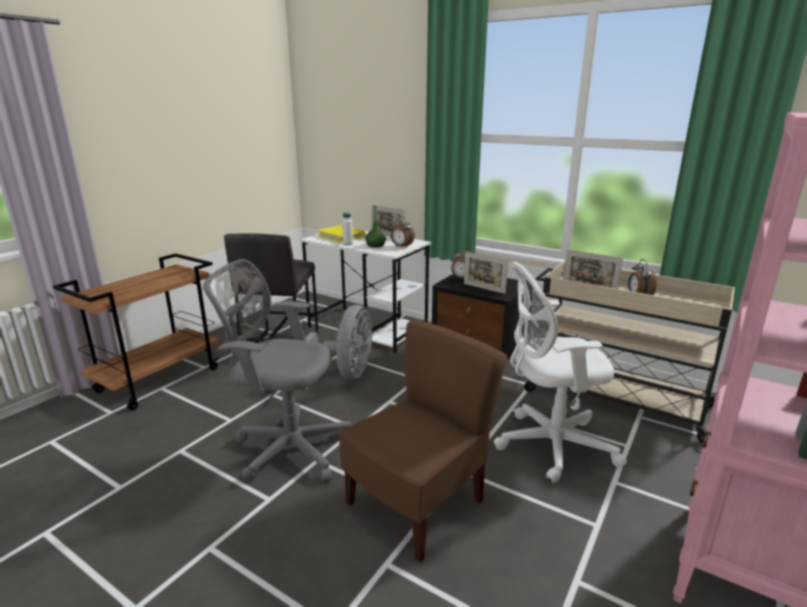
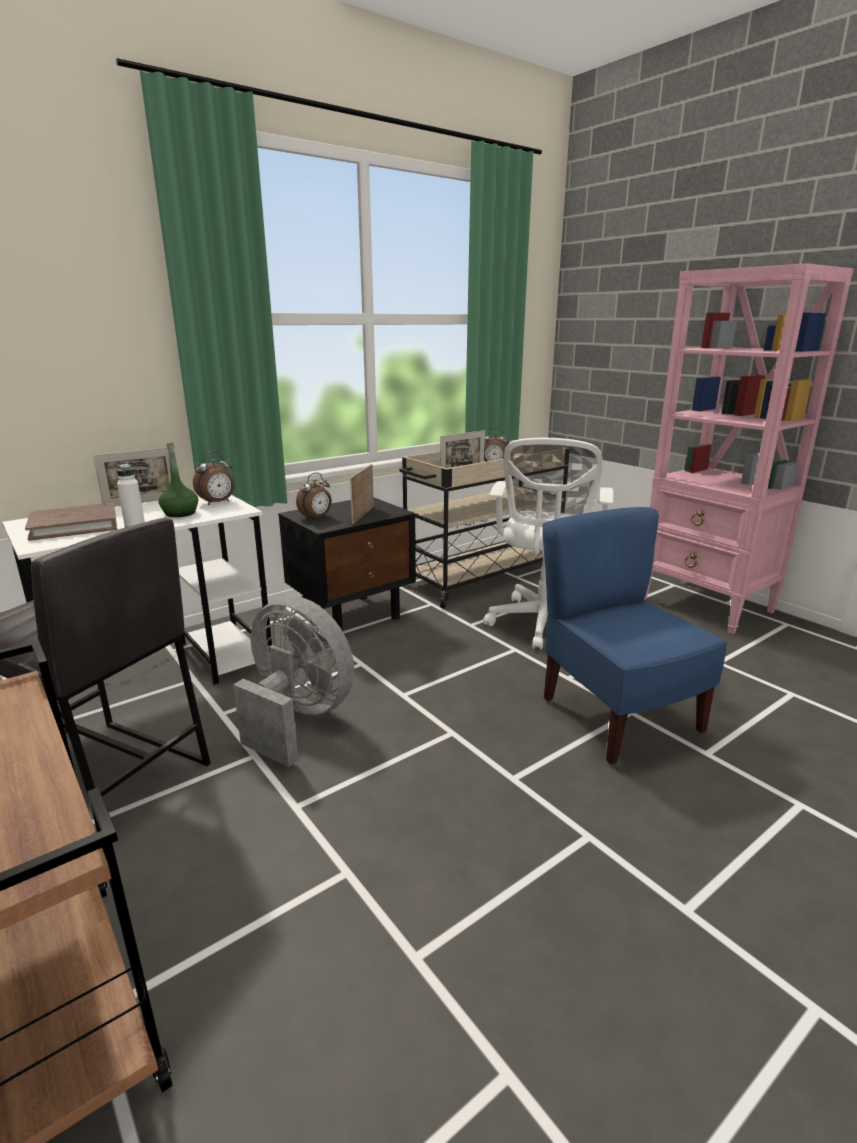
camera: 70 degrees left, 0 degrees up
grey office chair [203,259,351,482] -> none
yellow book [317,225,365,243] -> brown book [25,503,117,541]
brown chair [339,320,507,562] -> blue chair [543,507,727,764]
picture frame [464,252,508,294] -> picture frame turned 135 degrees clockwise [350,464,374,524]

